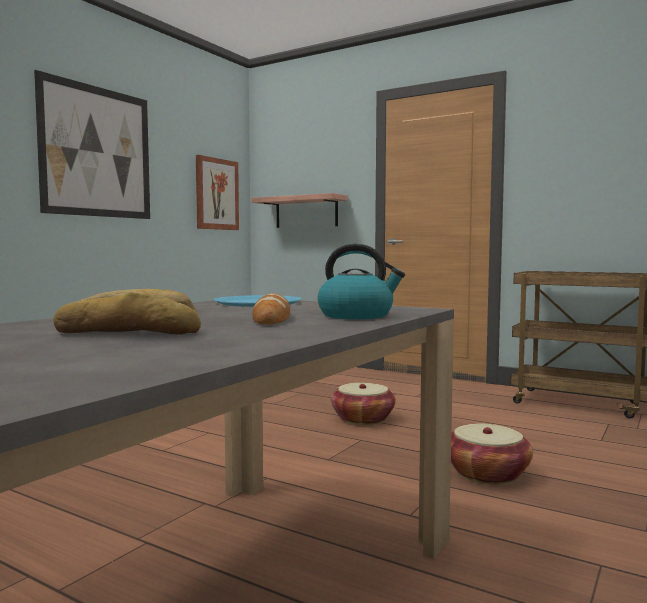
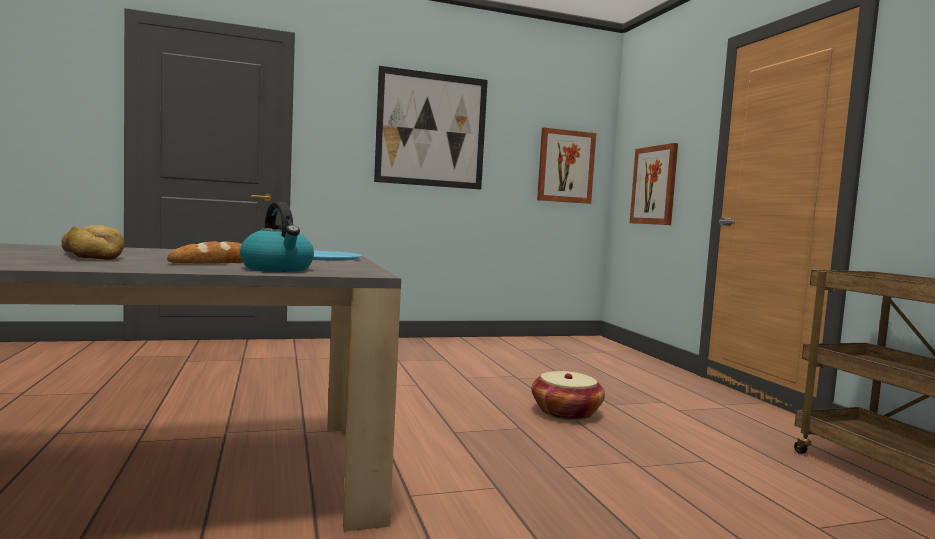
camera: 40 degrees right, 0 degrees up
shelf [251,193,348,228] -> picture [630,143,678,225]
basket [451,423,533,484] -> none

